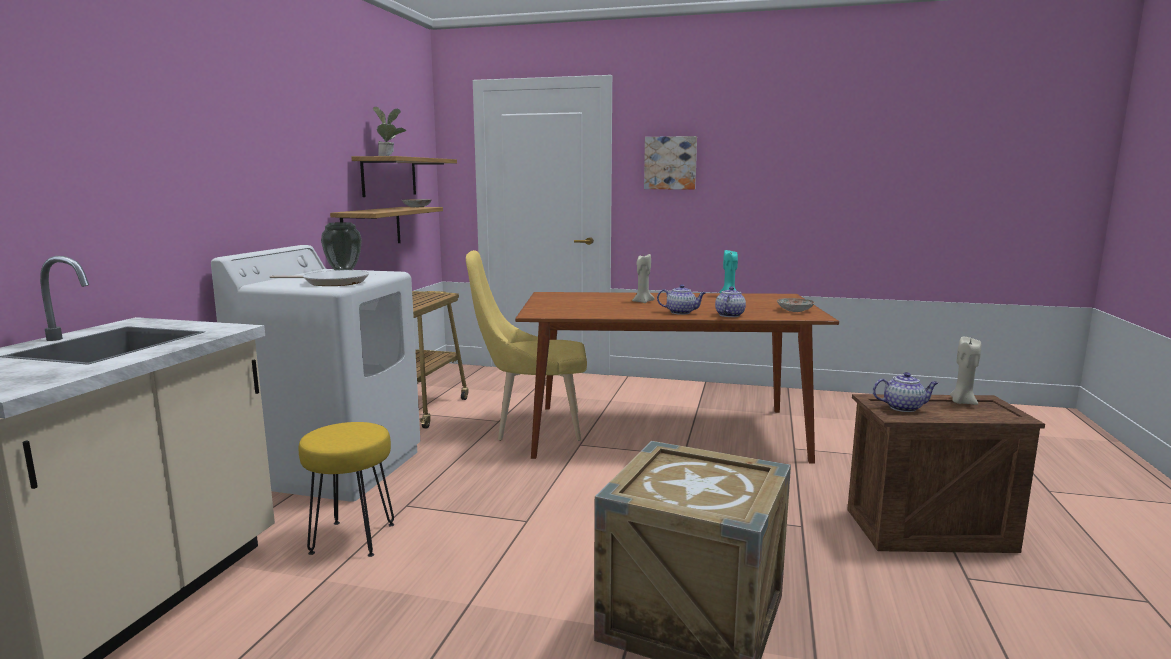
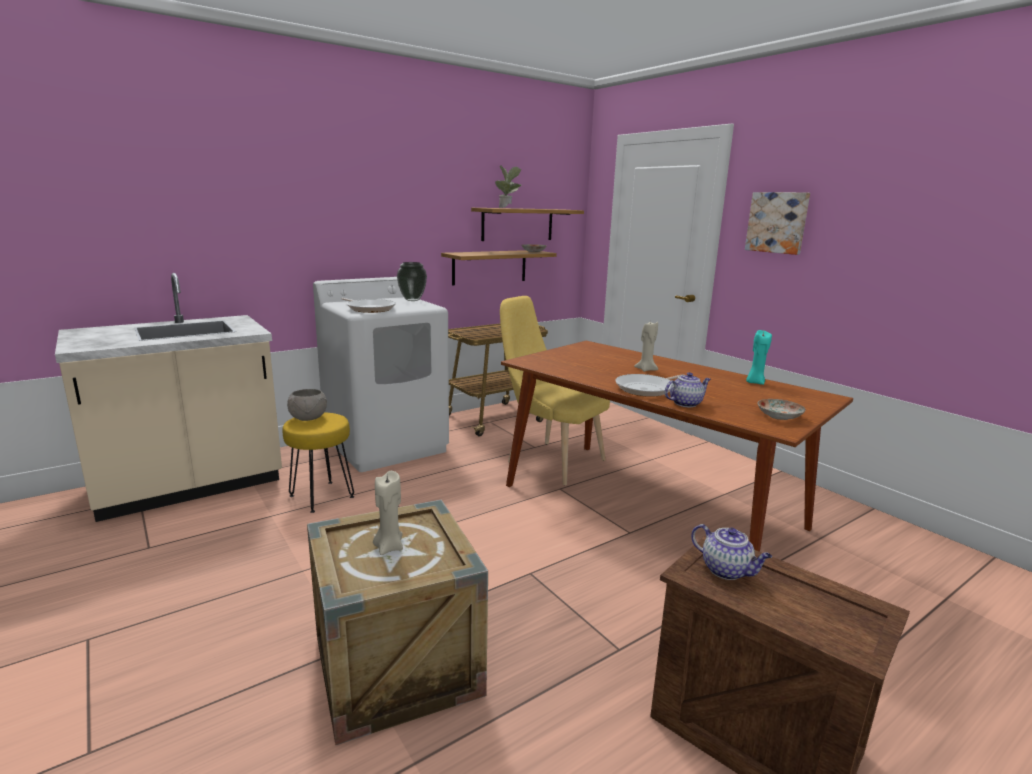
camera: 40 degrees right, 5 degrees up
teapot [657,284,706,315] -> frying pan [615,374,684,397]
beige candle [950,337,981,405] -> beige candle moved to [373,471,403,555]
none -> grey bowl [287,389,327,421]

